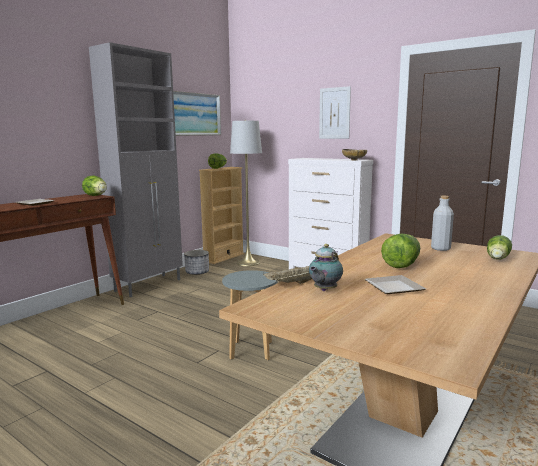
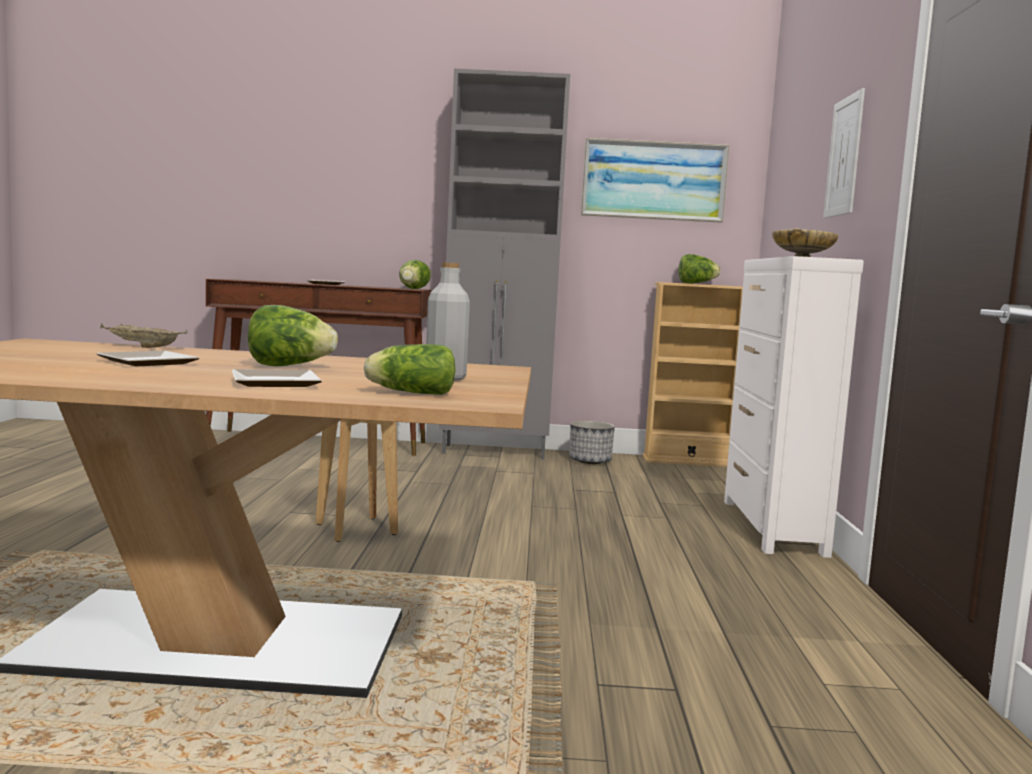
camera: 55 degrees right, 5 degrees down
grey floor lamp [230,120,262,266] -> none
teapot [309,244,343,291] -> none
none -> plate [232,369,322,387]

